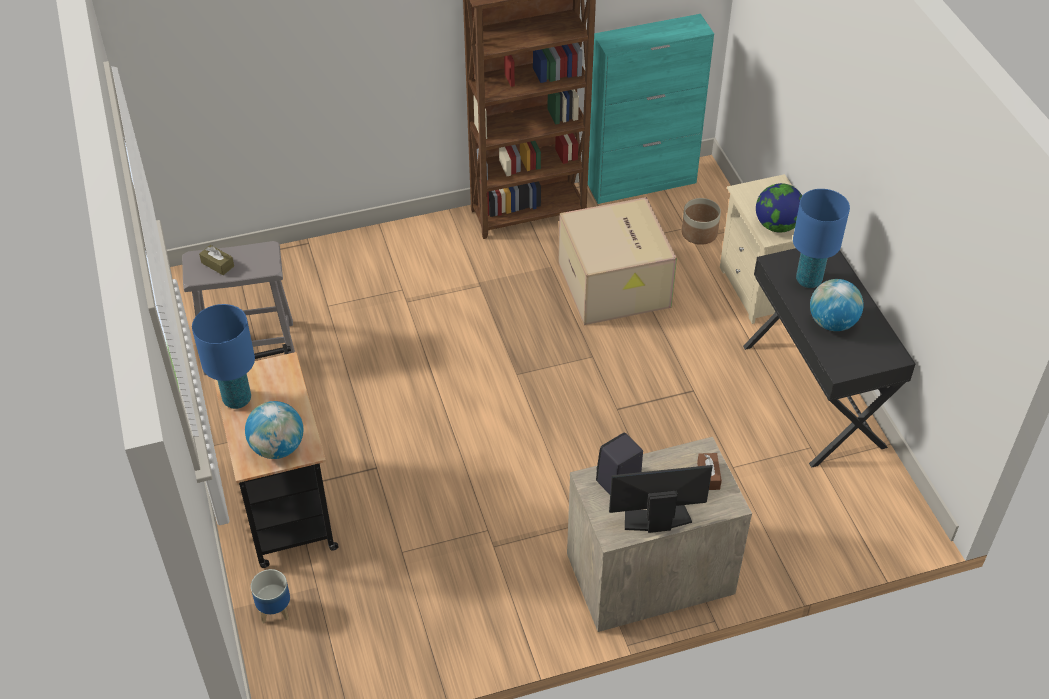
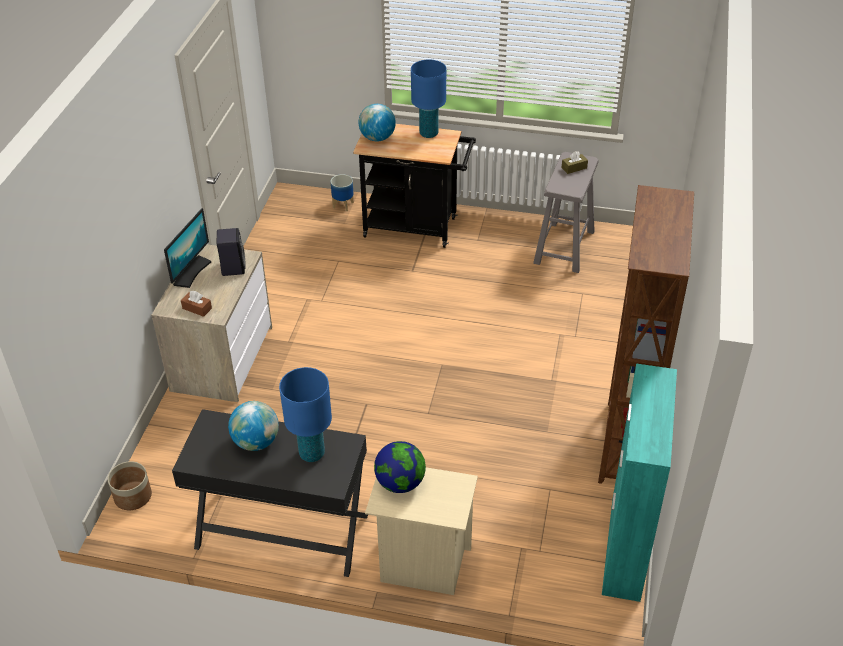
camera: 120 degrees right, 5 degrees down
cardboard box [558,197,677,325] -> none
planter [682,198,721,245] -> planter moved to [108,461,152,510]

